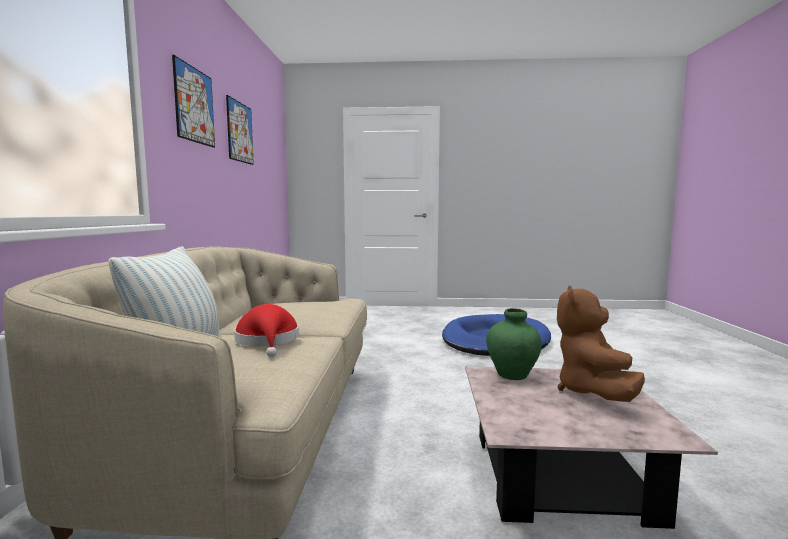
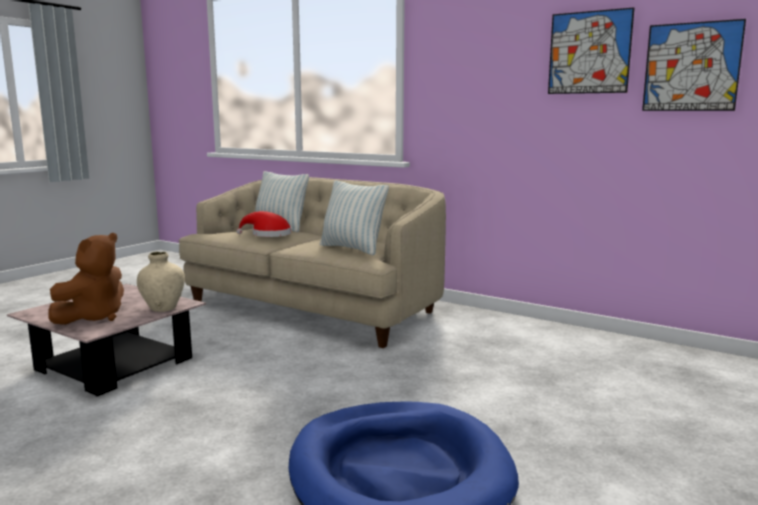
camera: 120 degrees right, 5 degrees up
picture [172,55,215,148] -> picture moved to [642,19,746,111]
green vase [486,308,542,380] -> beige vase [137,252,185,312]
brown plush toy [557,286,645,402] -> brown plush toy turned 75 degrees clockwise [48,233,124,325]
none -> pillow [320,180,389,255]

